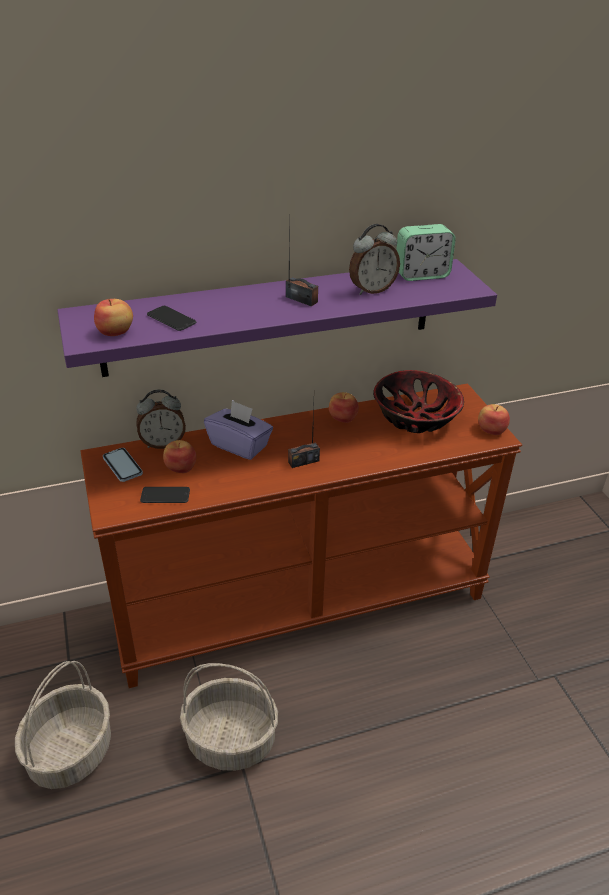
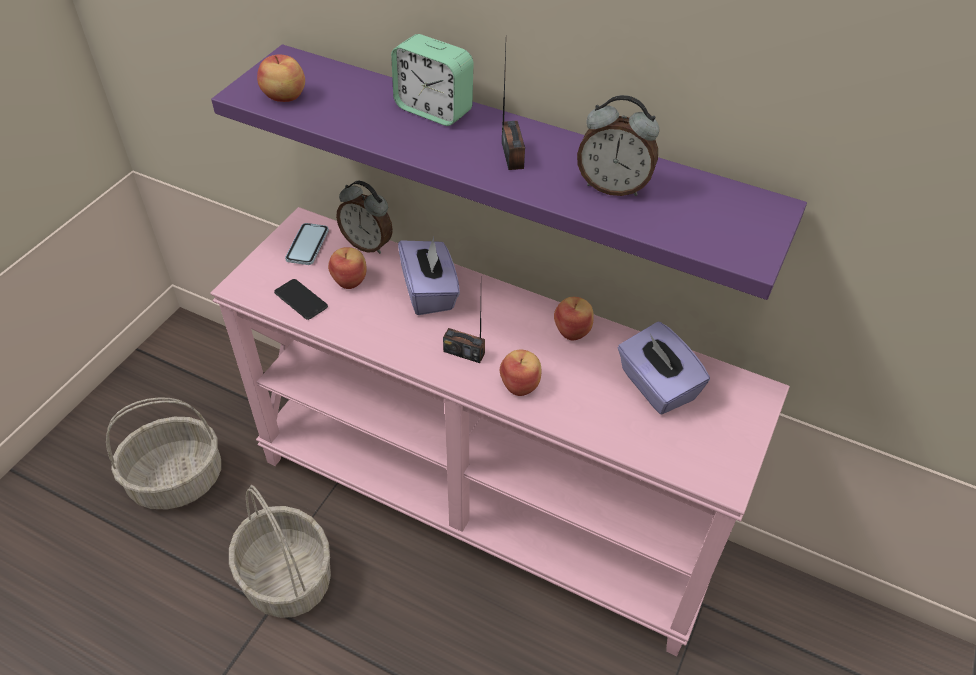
camera: 45 degrees right, 10 degrees up
brown console table [80,383,522,688] -> pink console table [210,207,790,656]
phone [147,306,196,331] -> none
bowl [373,370,464,433] -> purple tissue box [618,322,710,415]
alarm clock [396,224,456,281] -> alarm clock moved to [391,34,474,126]
apple [478,404,510,435] -> apple moved to [500,350,541,396]

